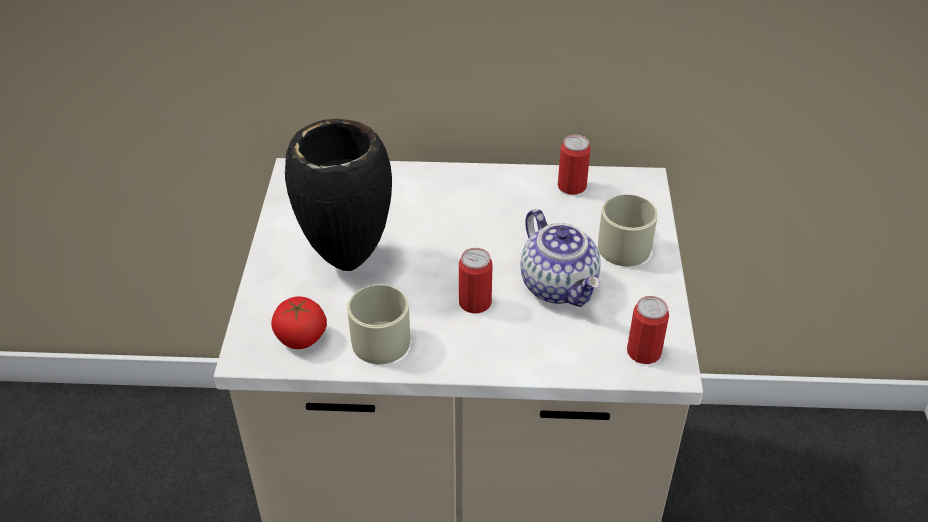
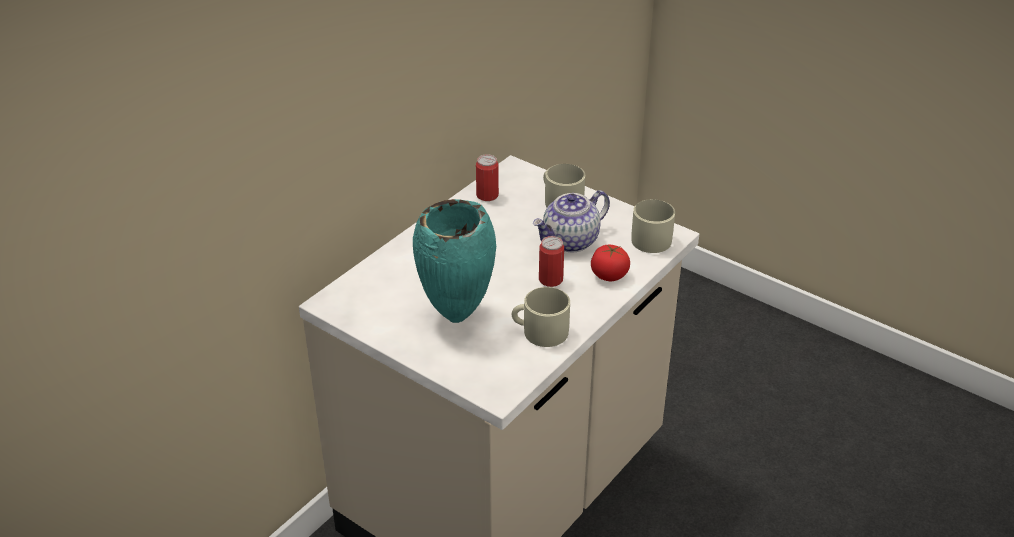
camera: 55 degrees left, 5 degrees down
tomato [271,297,327,349] -> tomato moved to [591,245,630,281]
black vase [285,119,392,271] -> turquoise vase [413,199,496,323]
teapot [520,209,601,307] -> teapot turned 135 degrees clockwise [532,190,610,252]
can [627,296,669,364] -> beige mug [631,199,675,253]

